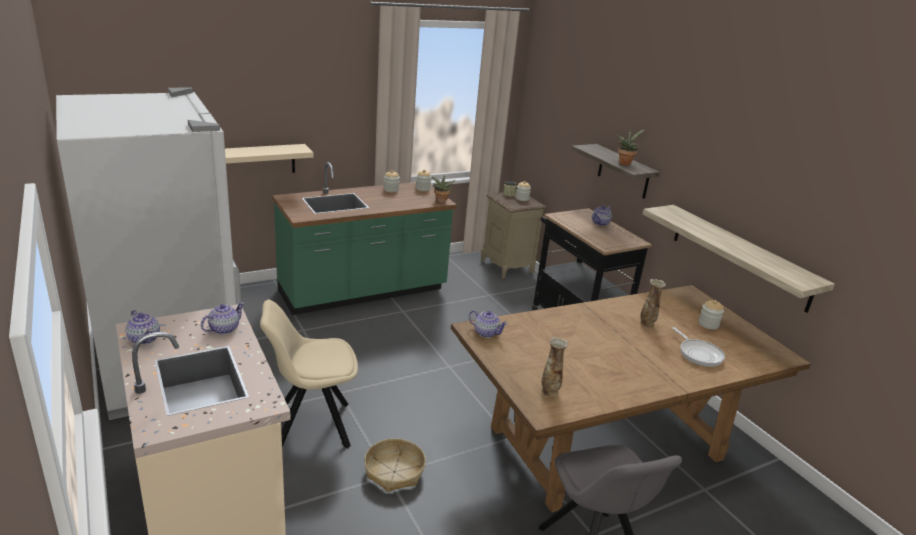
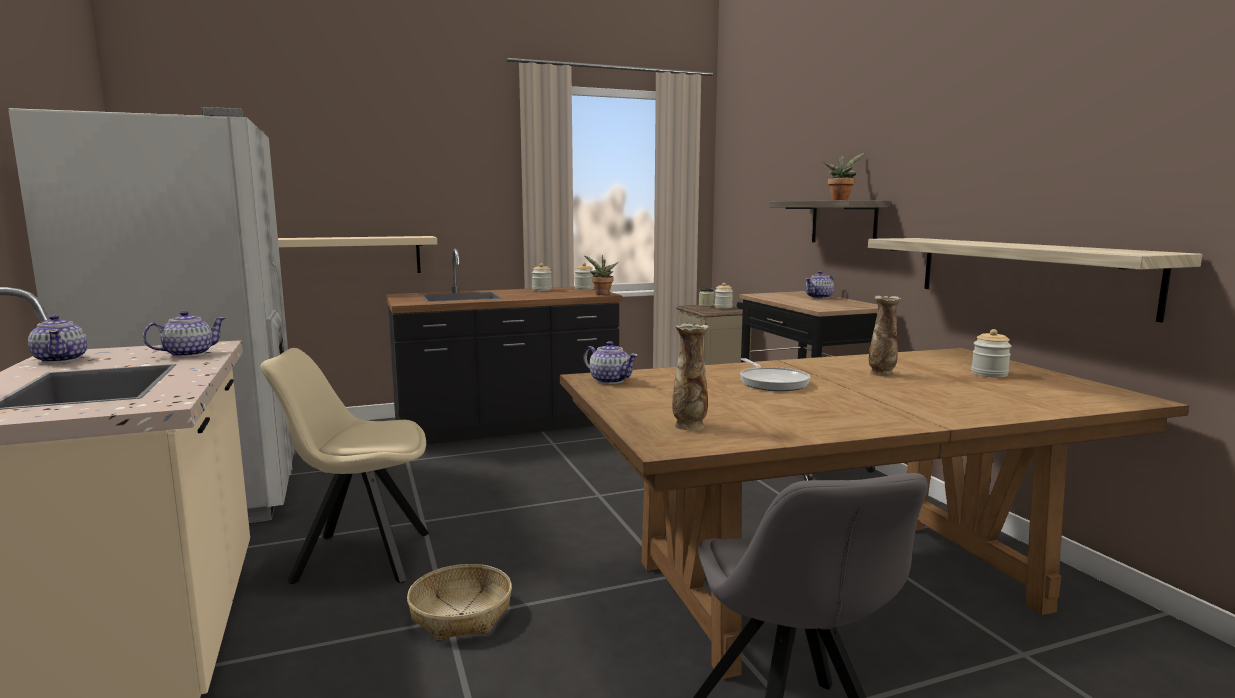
camera: 10 degrees right, 15 degrees down
green counter [272,162,457,315] -> black counter [386,248,623,444]
frying pan [672,327,725,367] -> frying pan moved to [740,358,810,391]

